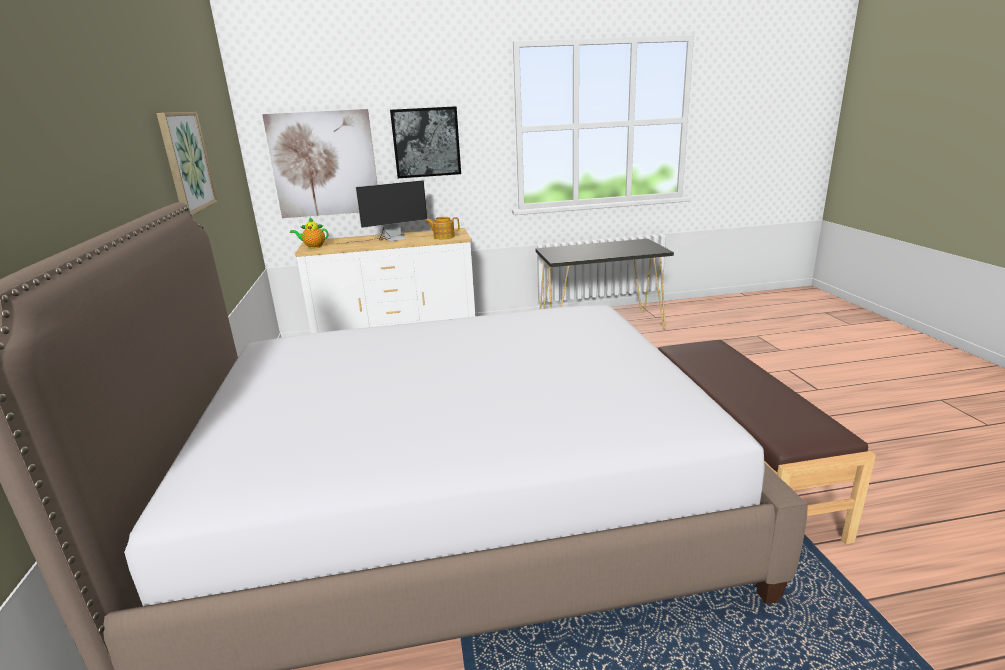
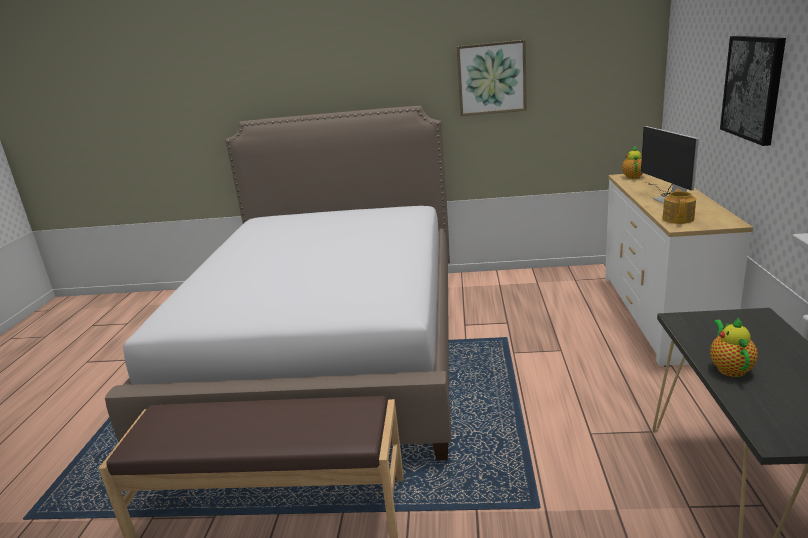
camera: 105 degrees right, 0 degrees up
picture [262,109,378,218] -> none
none -> teapot [710,318,758,377]

